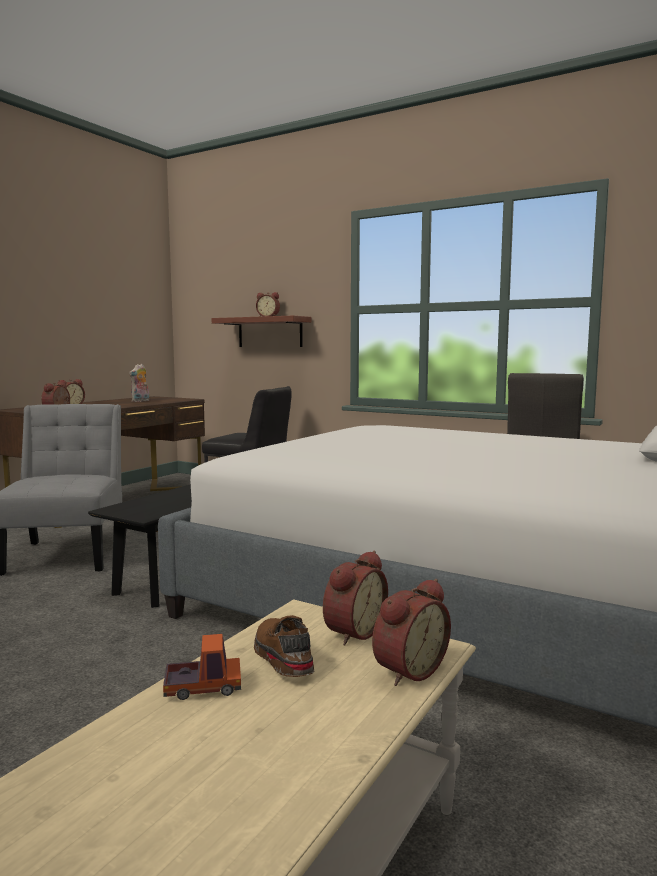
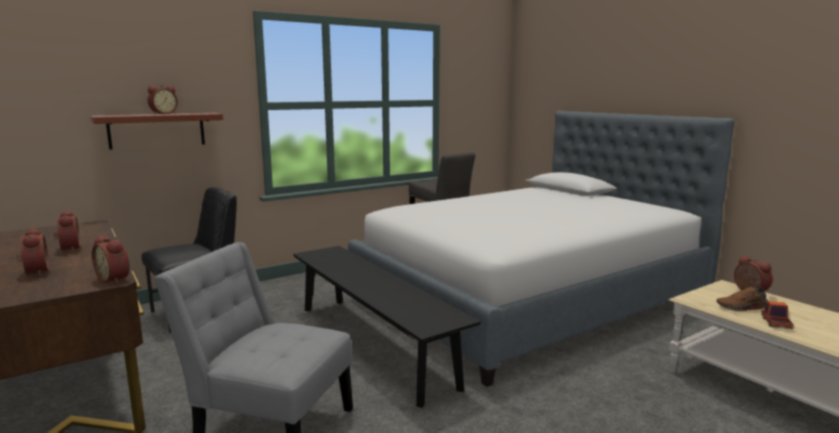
camera: 65 degrees left, 5 degrees up
plush toy [129,364,149,402] -> none
alarm clock [323,551,388,646] -> alarm clock moved to [53,210,80,252]

